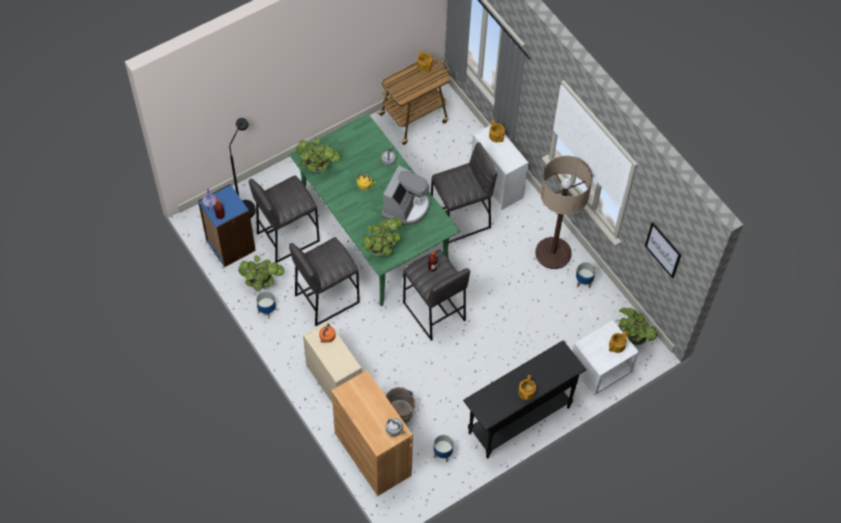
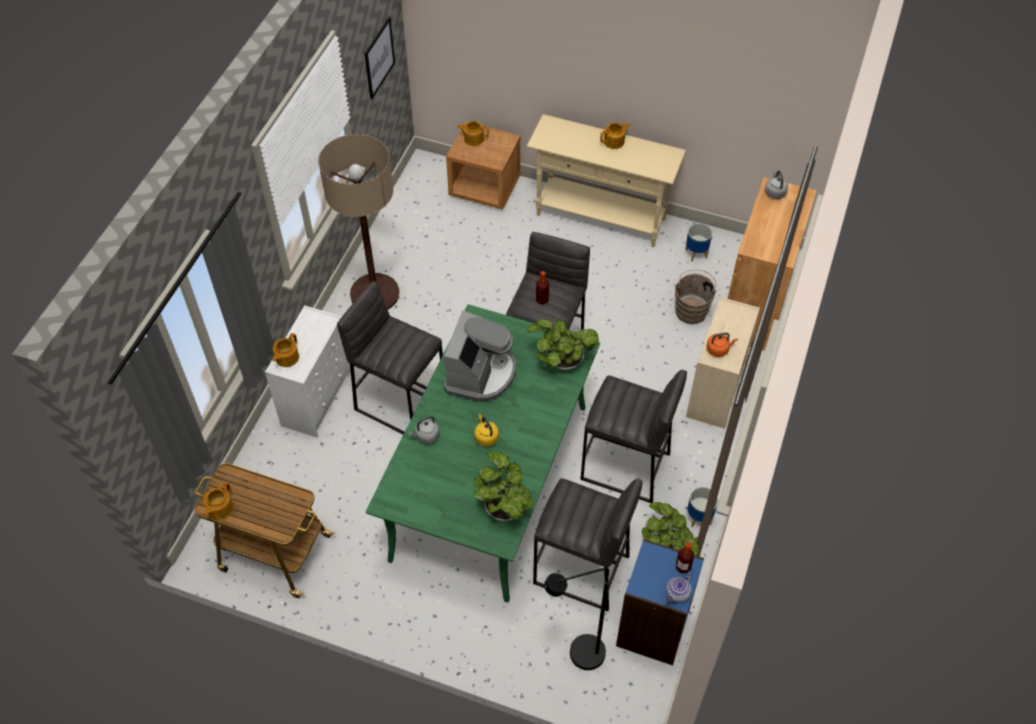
camera: 125 degrees left, 5 degrees down
coffee machine [381,165,430,225] -> coffee machine turned 120 degrees clockwise [444,310,516,401]
black console table [463,340,586,458] -> beige console table [527,114,686,247]
white nightstand [572,320,639,395] -> brown nightstand [446,122,521,210]
planter [576,262,596,288] -> none
potted plant [618,308,657,346] -> none

